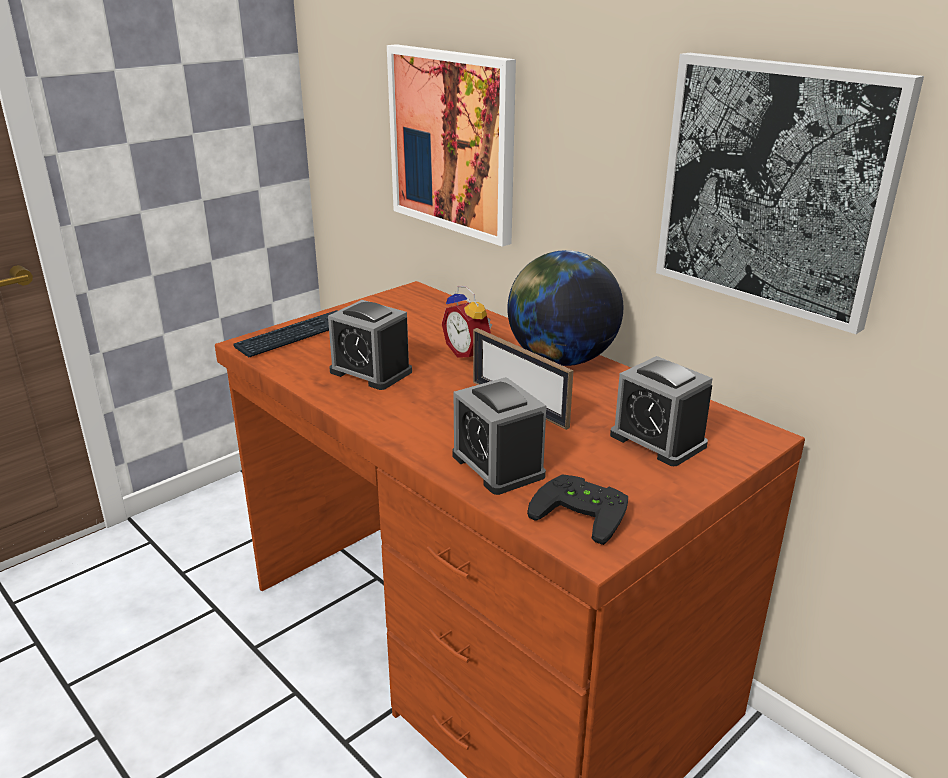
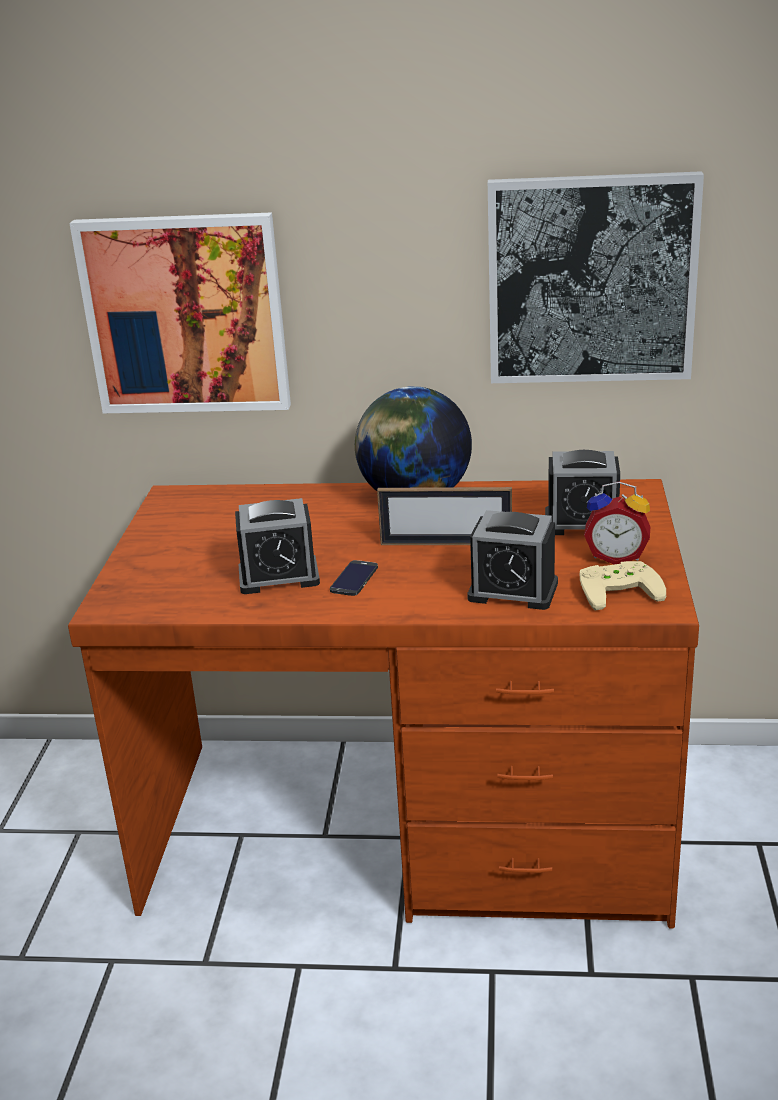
camera: 40 degrees left, 0 degrees up
keyboard [233,310,338,357] -> none
alarm clock [442,286,492,358] -> alarm clock moved to [584,482,650,564]
black game controller [527,474,628,545] -> beige game controller [580,561,666,610]
none -> phone [330,560,378,596]

